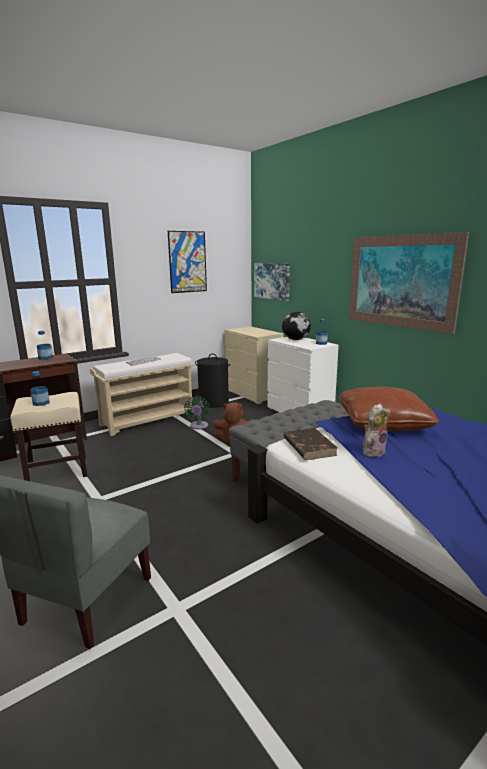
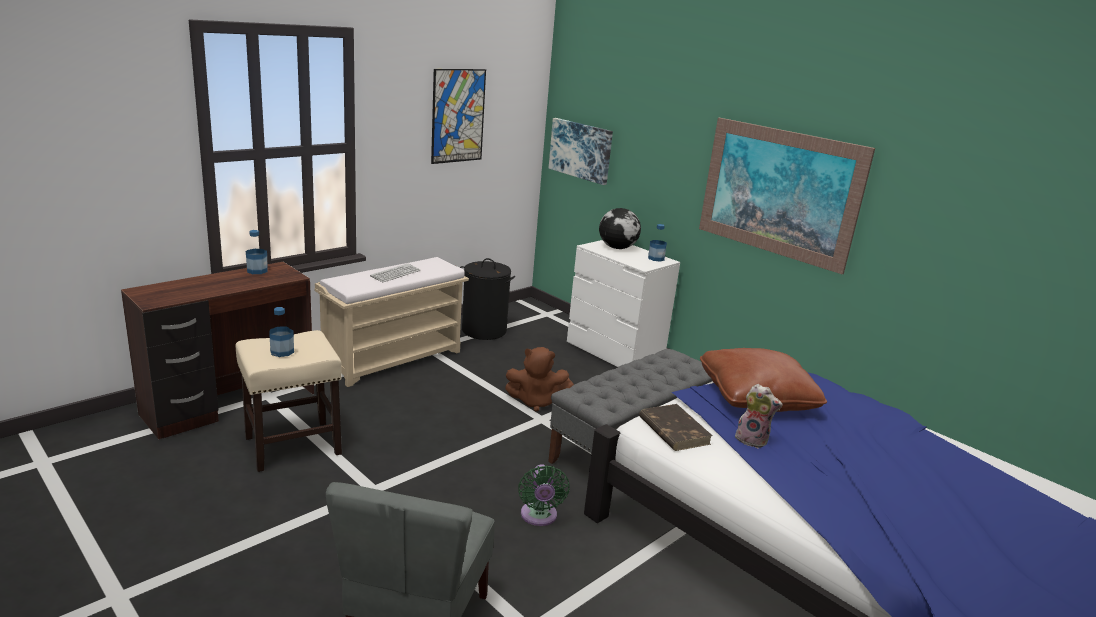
camera: 10 degrees left, 5 degrees up
green fan [184,396,210,429] -> green fan moved to [518,464,570,526]
beige dresser [225,326,284,404] -> none
plush toy [363,403,389,457] -> plush toy turned 75 degrees clockwise [735,384,783,448]

